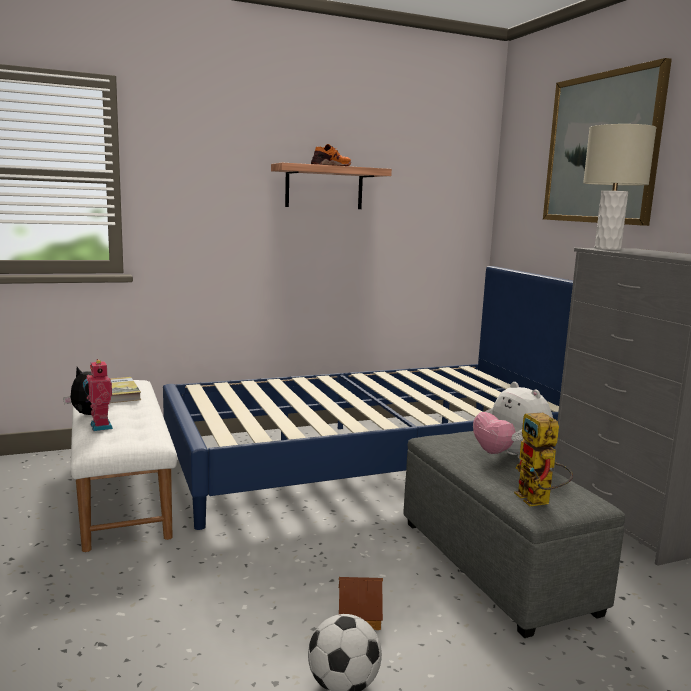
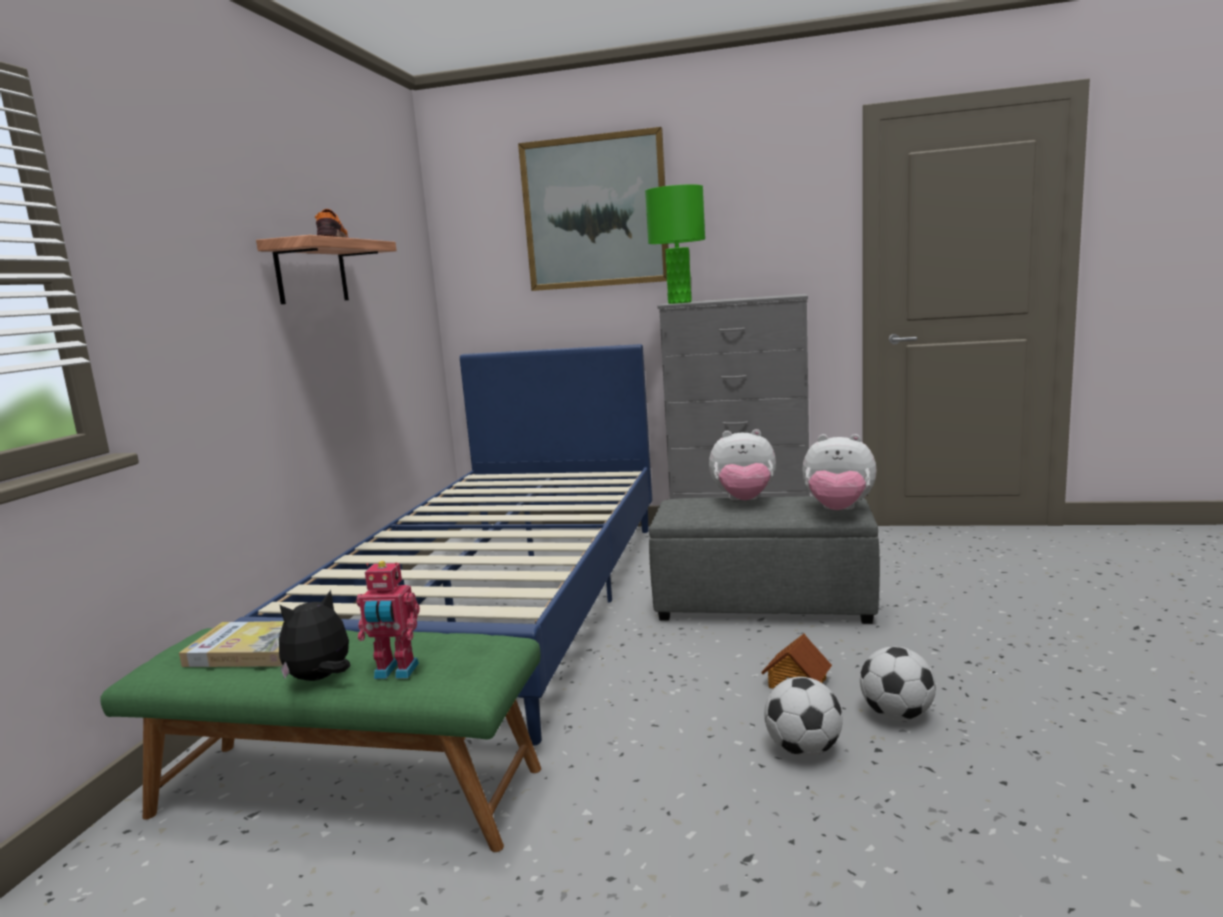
camera: 55 degrees left, 0 degrees up
white bench [71,380,177,552] -> green bench [100,628,541,852]
toy robot [514,413,573,506] -> plush toy [802,434,877,510]
beige table lamp [583,124,656,250] -> green table lamp [645,184,705,304]
none -> football [764,677,843,757]

